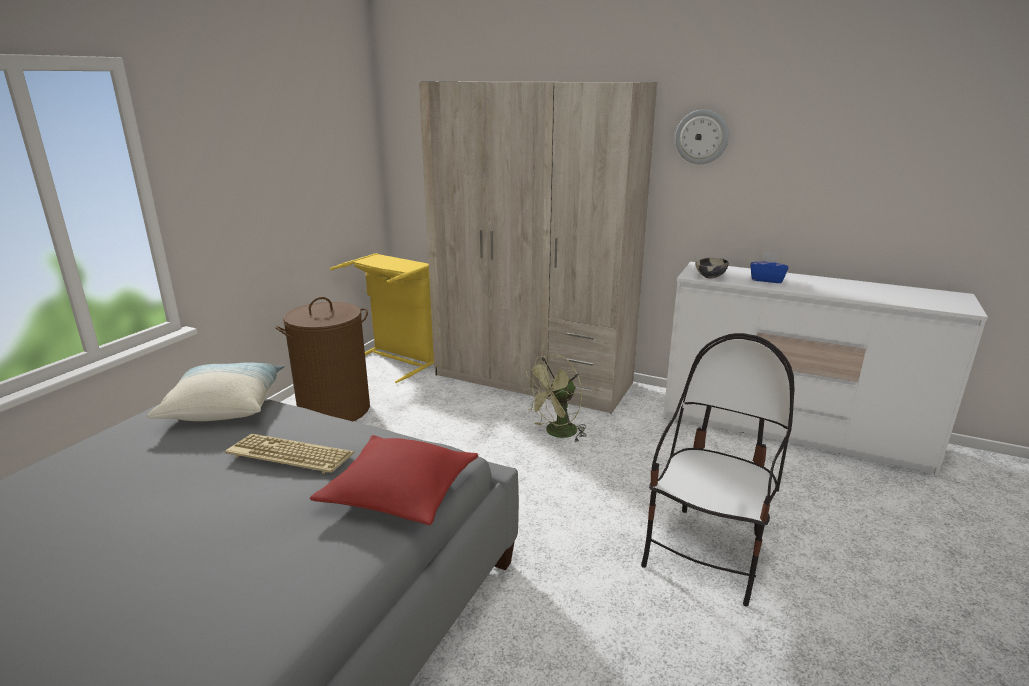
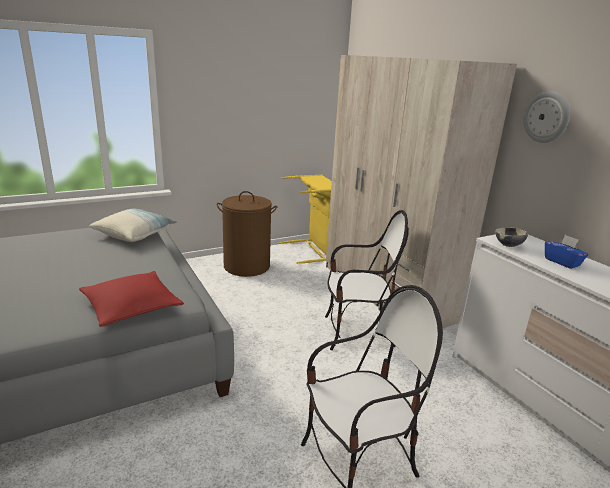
camera: 35 degrees right, 0 degrees up
keyboard [225,434,355,474] -> none
green fan [523,354,586,442] -> chair [325,210,409,350]

